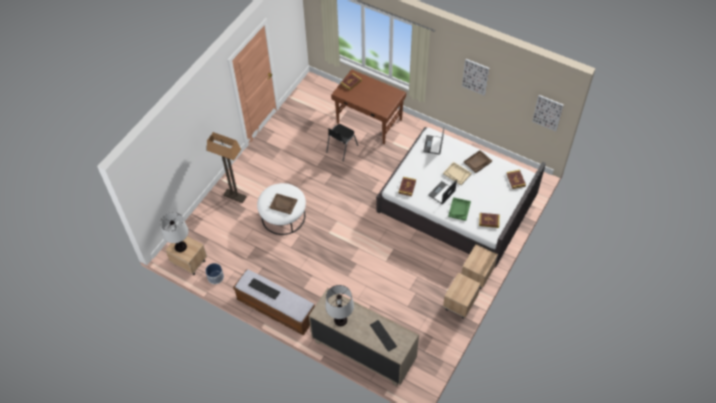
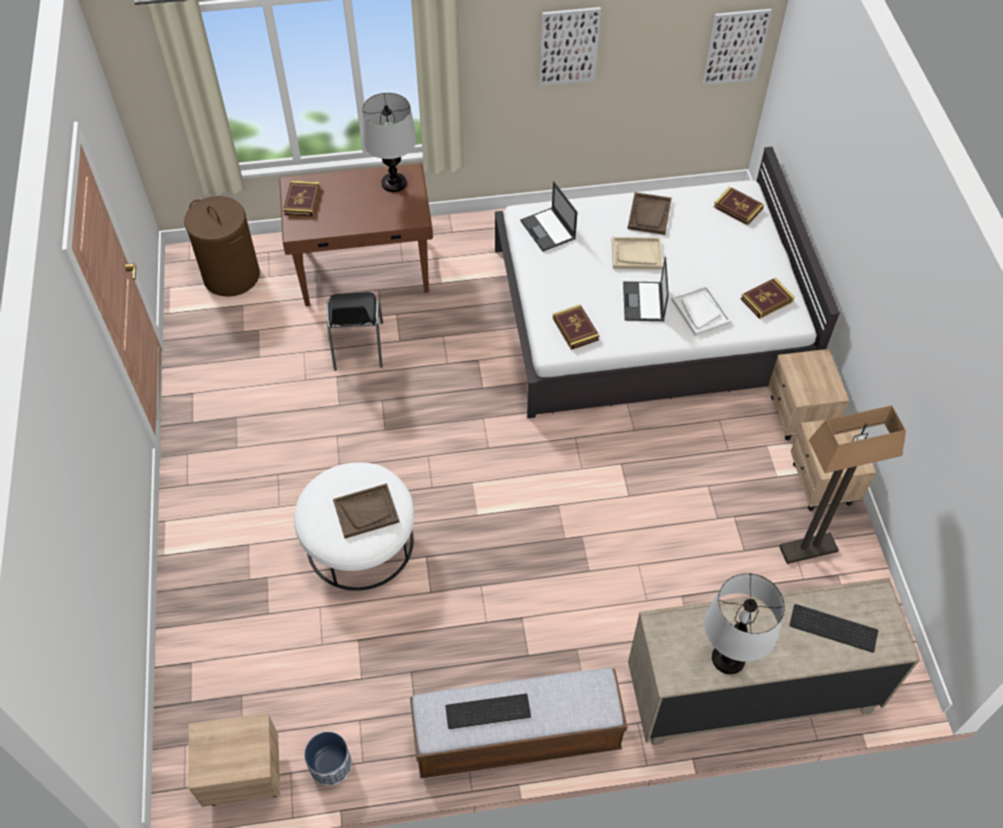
camera: 40 degrees left, 0 degrees up
table lamp [160,212,189,252] -> table lamp moved to [362,93,417,192]
floor lamp [207,132,246,203] -> floor lamp moved to [779,405,906,564]
green tray [448,197,471,221] -> white tray [671,285,731,336]
none -> brown laundry basket [184,196,260,297]

